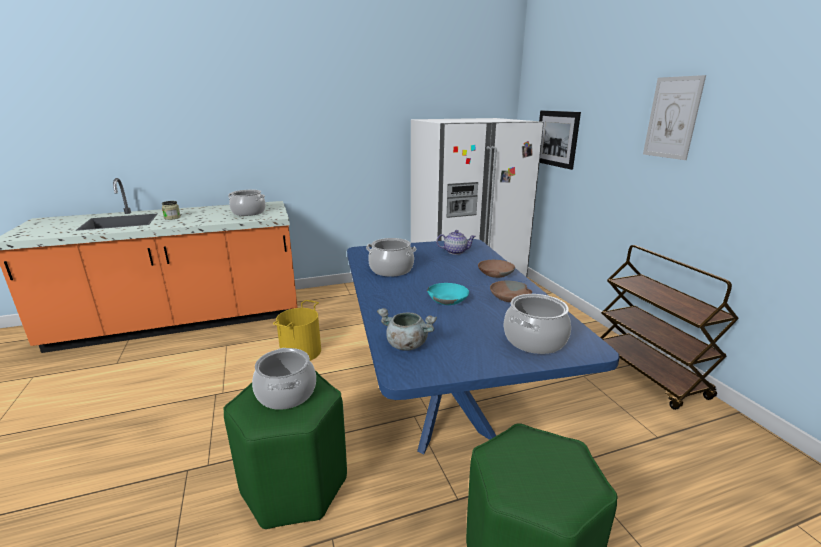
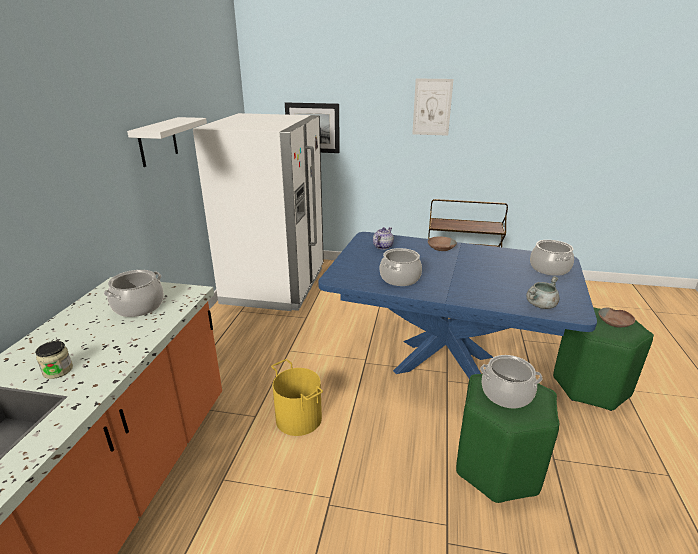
camera: 60 degrees left, 5 degrees up
turquoise bowl [427,283,469,305] -> none
brown bowl [490,281,532,302] -> brown bowl moved to [598,308,635,328]
none -> white shelf [127,117,207,167]

